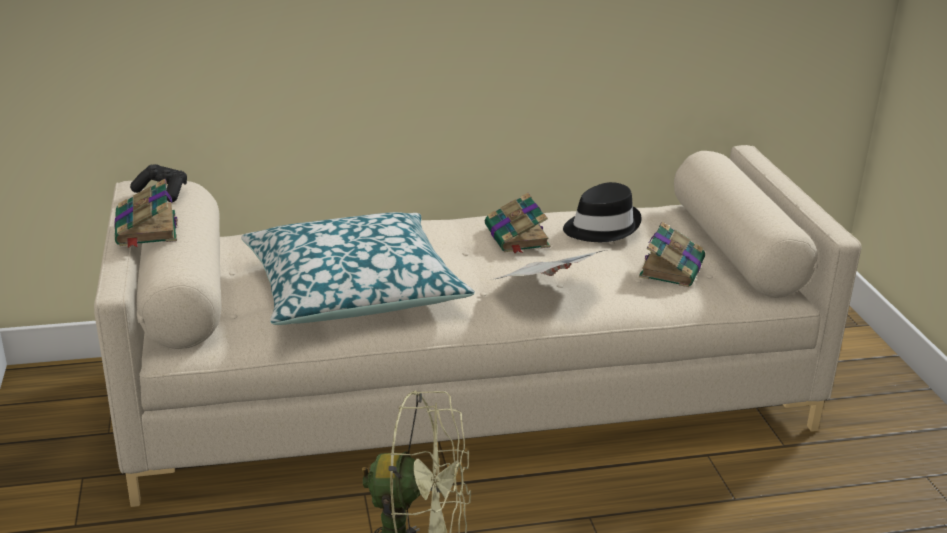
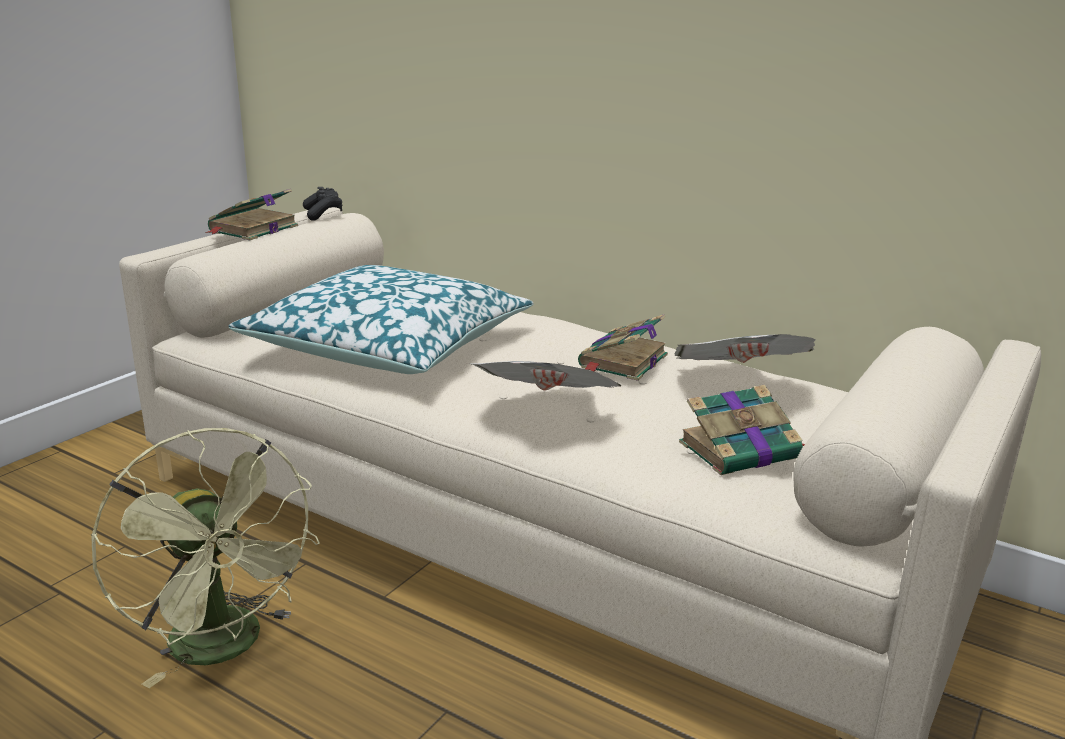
camera: 45 degrees right, 5 degrees down
black hat [563,182,642,242] -> newspaper [674,334,816,363]

